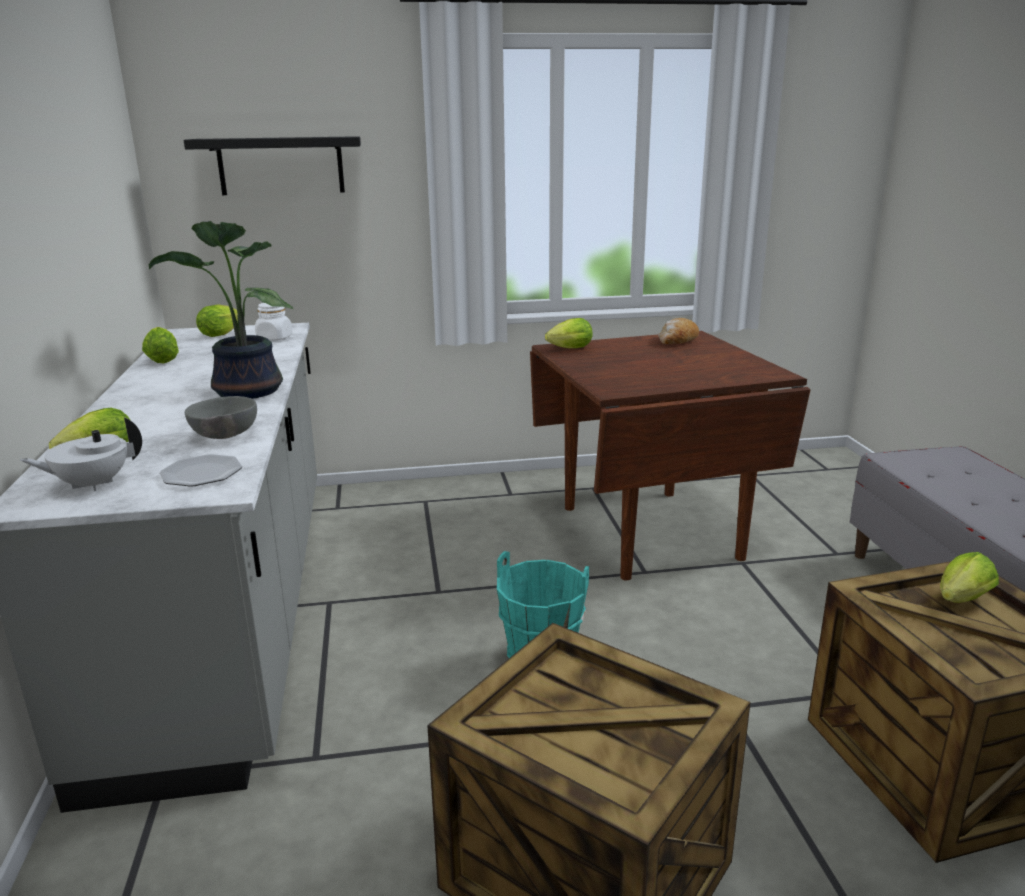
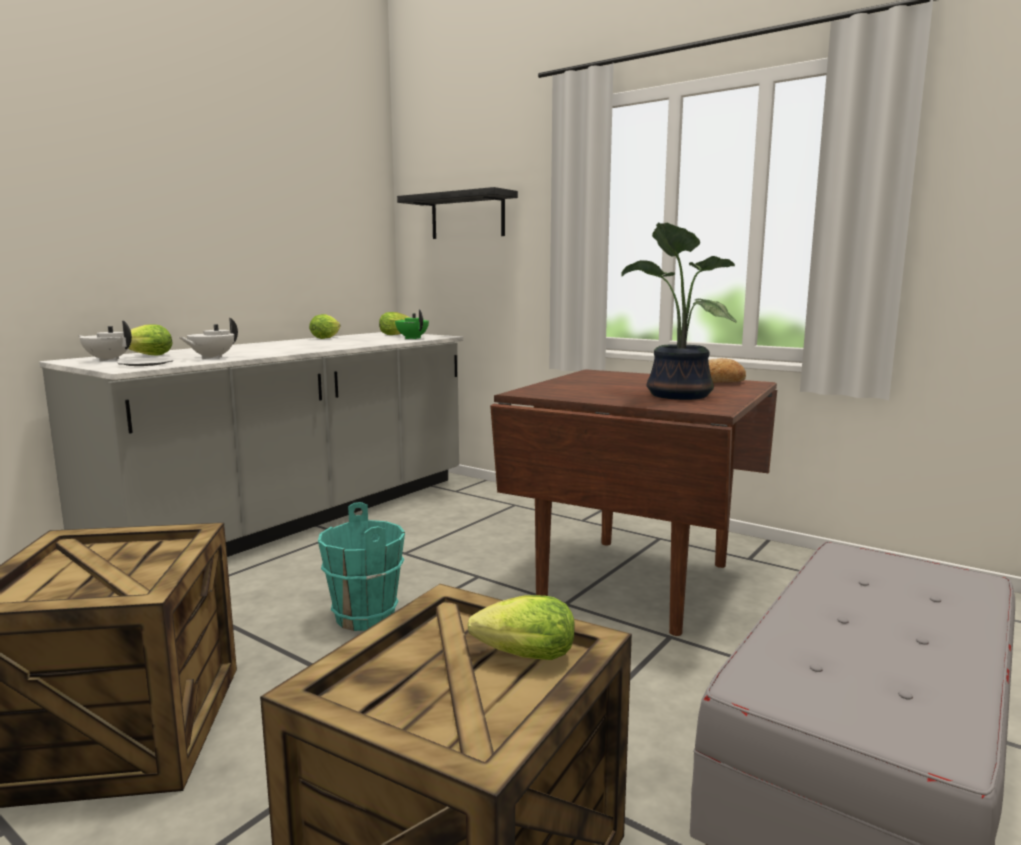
camera: 45 degrees right, 10 degrees down
potted plant [149,221,293,399] -> potted plant moved to [621,222,737,400]
grey bowl [185,396,257,439] -> white teapot [178,318,238,359]
white jar [255,303,293,341] -> green teapot [395,309,429,339]
lettuce [545,318,593,348] -> none

